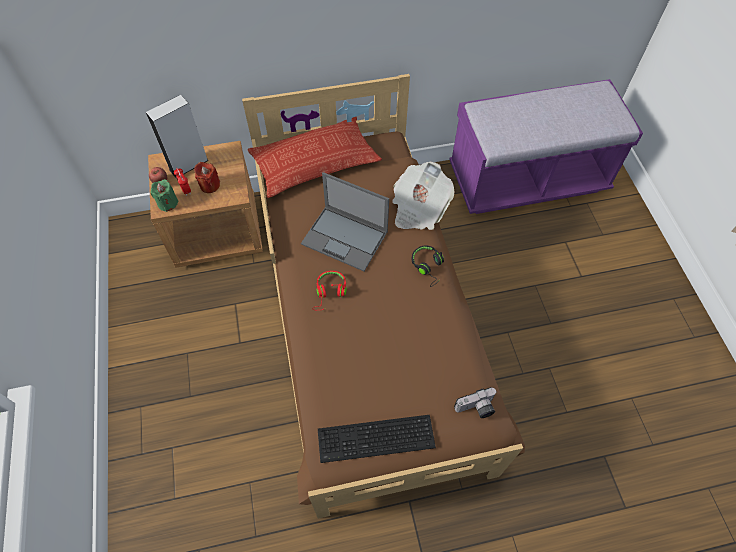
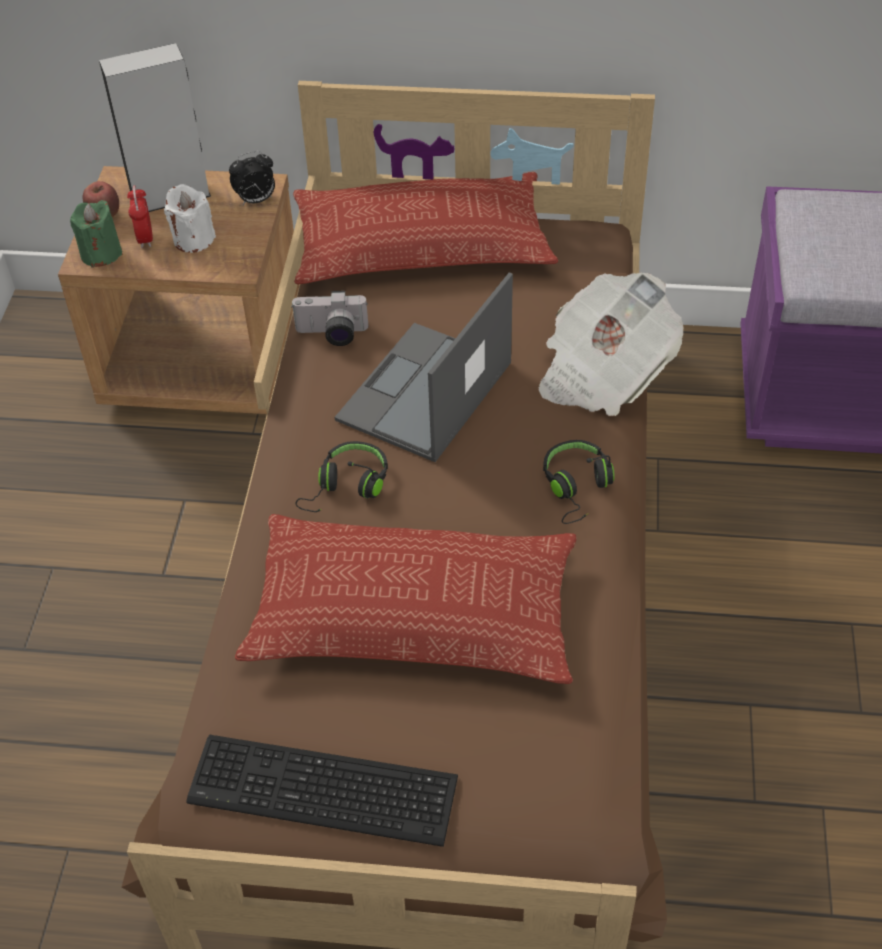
camera: 20 degrees right, 10 degrees down
red candle [194,162,220,193] -> white candle [164,184,216,253]
laptop [301,172,389,271] -> laptop turned 75 degrees clockwise [334,272,513,462]
red headphones [312,271,347,310] -> black headphones [296,441,388,512]
camera [454,387,496,418] -> camera moved to [291,291,368,346]
none -> alarm clock [229,151,275,205]
none -> pillow [235,514,577,684]

